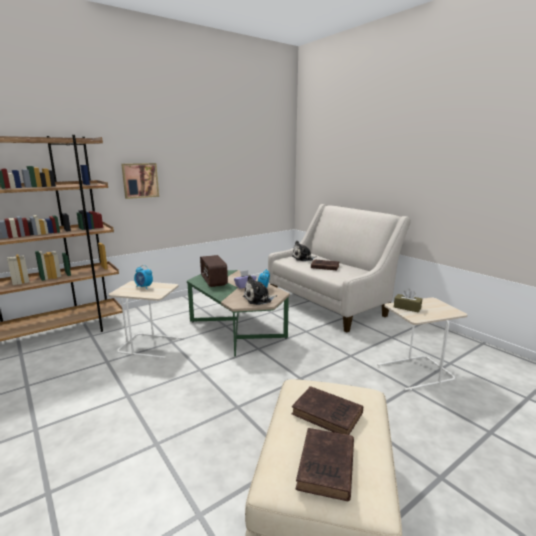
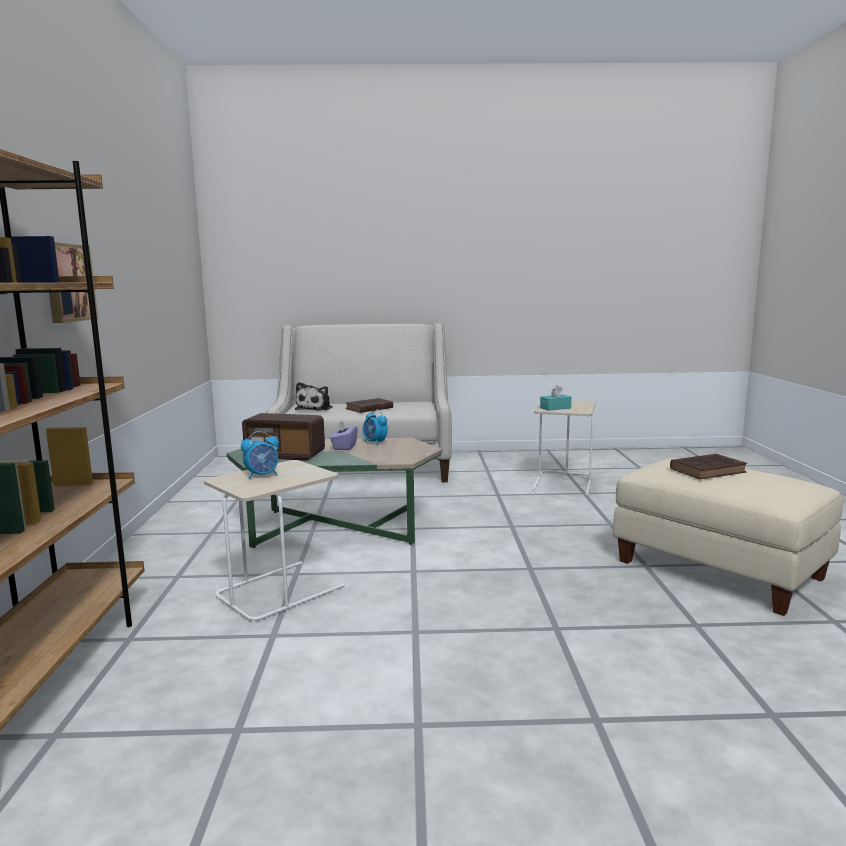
camera: 55 degrees left, 5 degrees down
plush toy [243,275,277,305] -> none
brown book [296,428,354,502] -> none
brown tissue box [394,289,422,313] -> turquoise tissue box [540,385,572,411]

